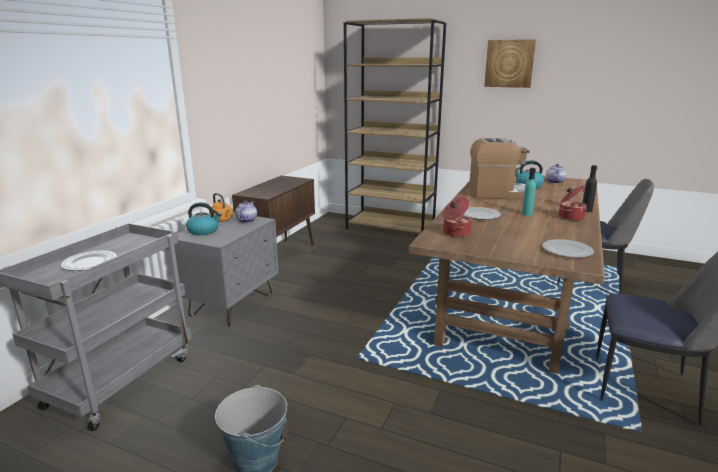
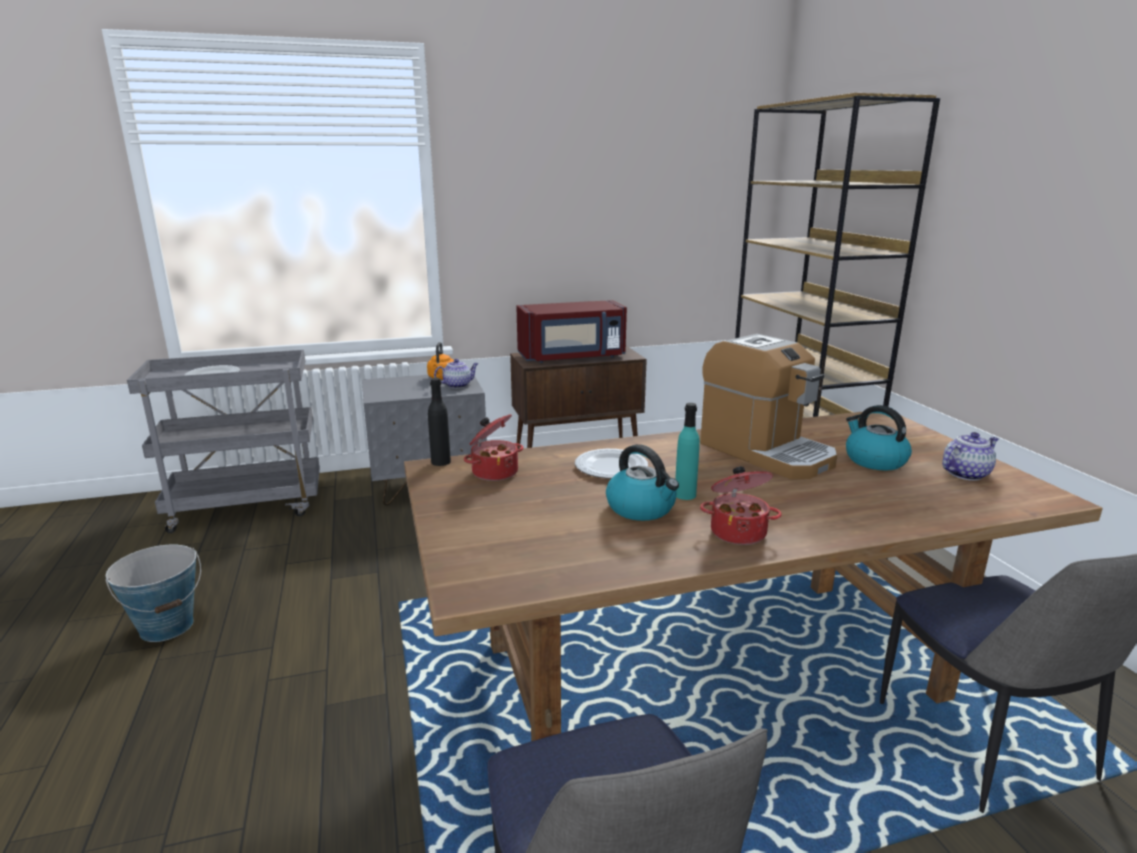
camera: 50 degrees right, 0 degrees up
kettle [186,202,222,235] -> kettle moved to [606,444,679,521]
picture [484,39,536,88] -> none
plate [542,239,594,258] -> none
black bottle [582,165,597,212] -> black bottle moved to [428,378,451,466]
none -> red microwave [516,300,627,363]

